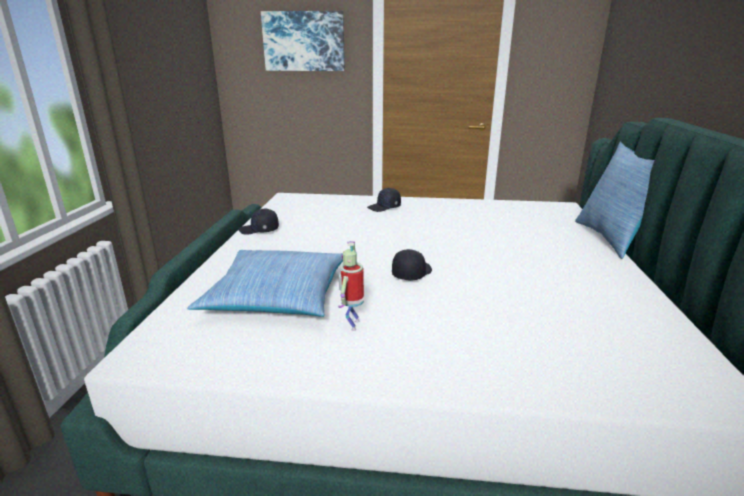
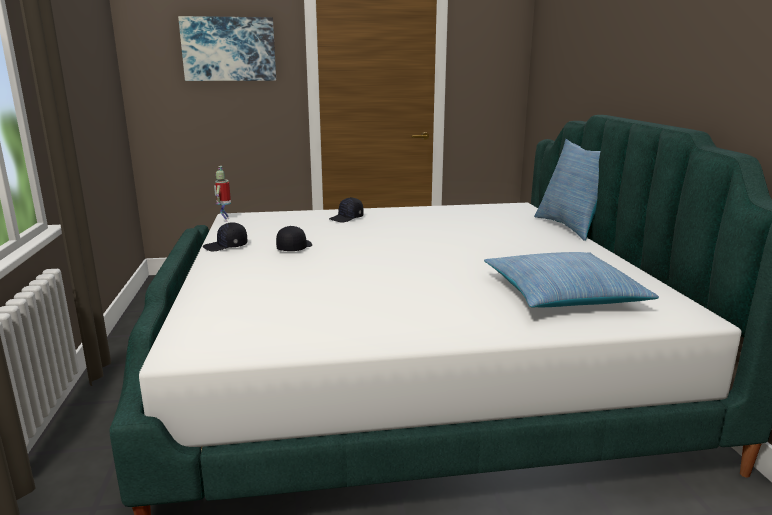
camera: 15 degrees left, 5 degrees down
pillow [187,250,343,317] -> pillow moved to [484,252,659,308]
toy robot [338,241,364,331] -> toy robot moved to [214,166,231,222]
black cap [392,249,432,281] -> black cap moved to [276,226,312,251]

